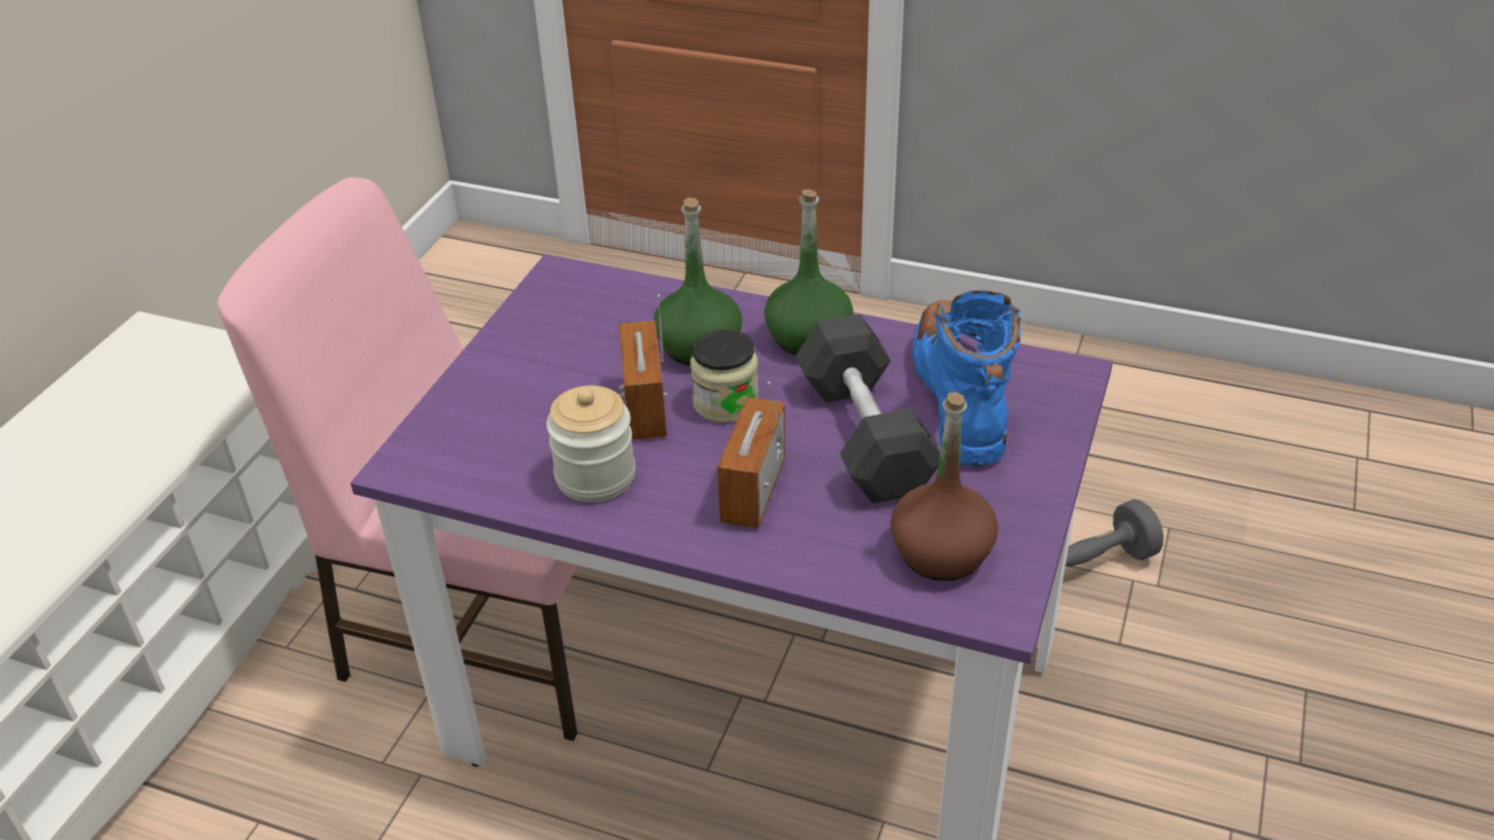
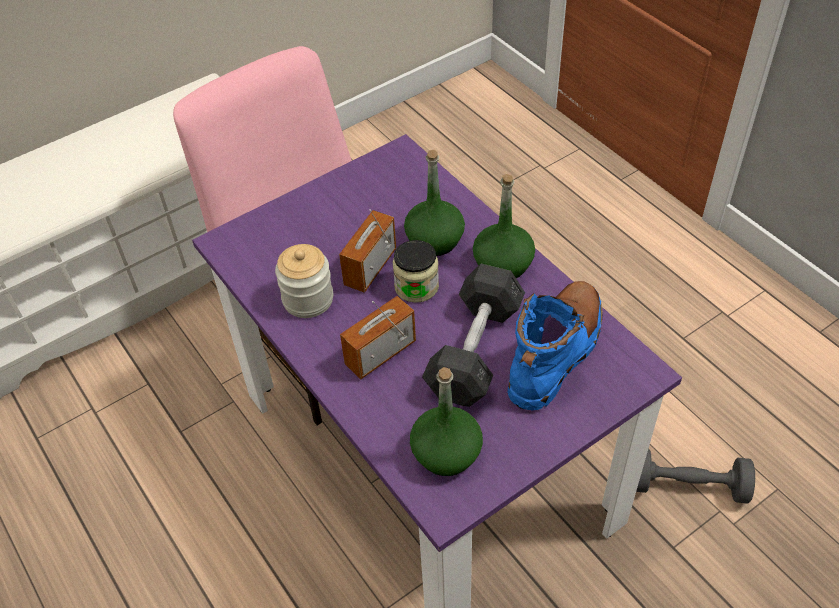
camera: 35 degrees right, 10 degrees up
brown bottle [890,392,998,581] -> green bottle [410,367,483,476]

